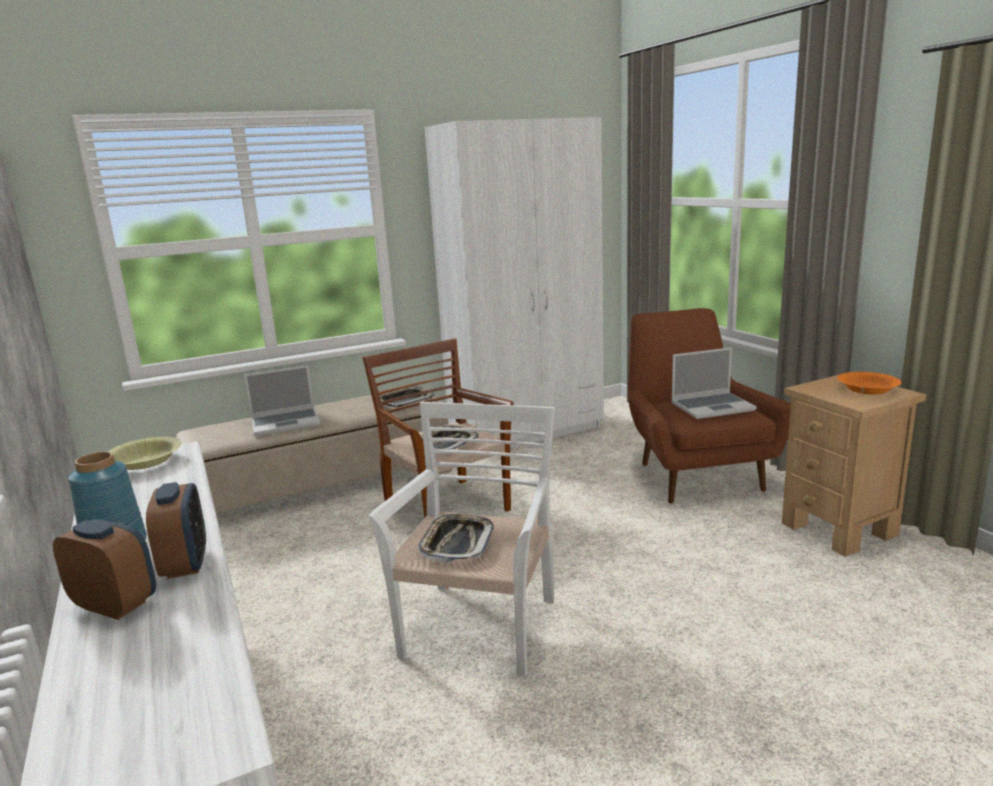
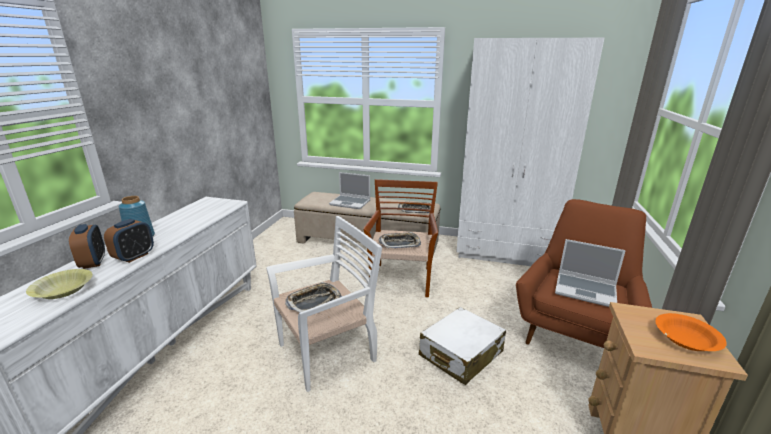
camera: 40 degrees right, 5 degrees up
yellow bowl [108,437,181,470] -> yellow bowl moved to [26,269,93,299]
none -> white suitcase [419,307,506,385]

